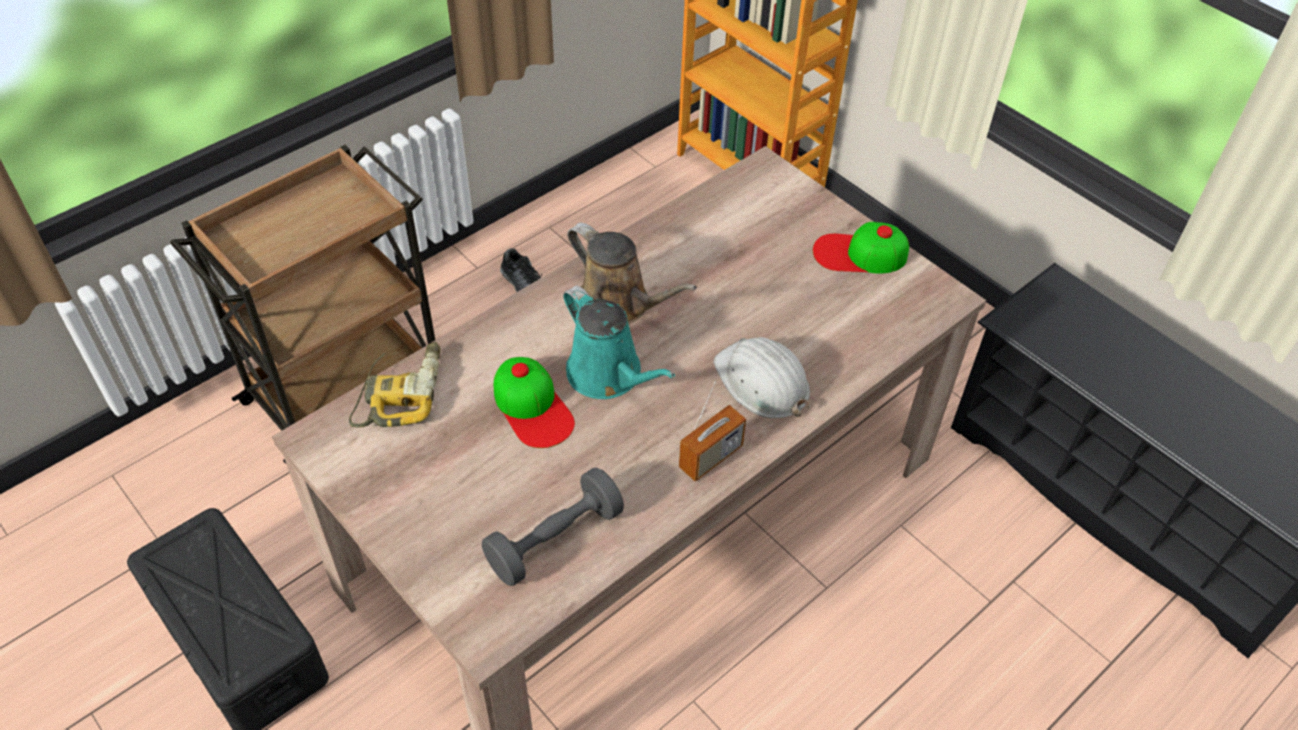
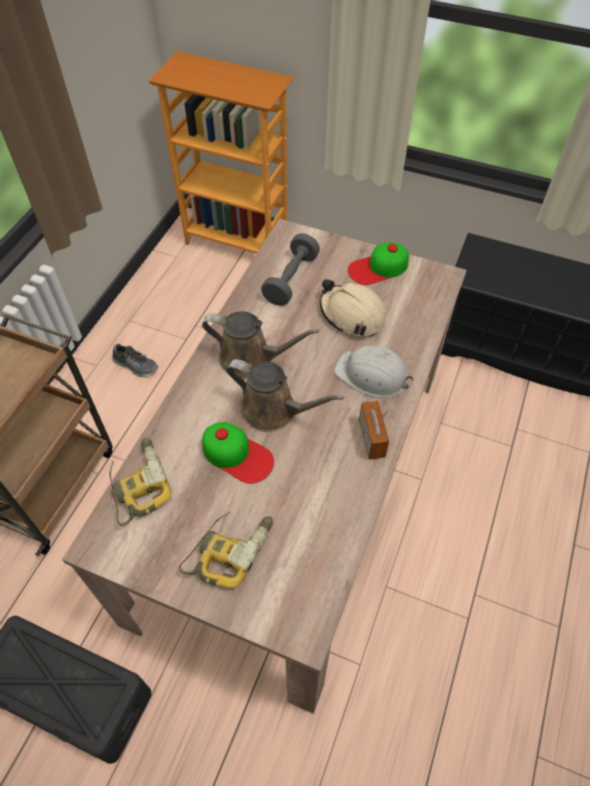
camera: 25 degrees left, 5 degrees up
grey dumbbell [482,467,624,586] -> grey dumbbell moved to [261,233,320,306]
turquoise watering can [563,285,675,399] -> brown watering can [226,359,344,432]
radio [679,381,746,482] -> radio turned 150 degrees clockwise [359,401,393,460]
none -> power drill [179,511,273,588]
none -> beige hard hat [320,279,387,336]

